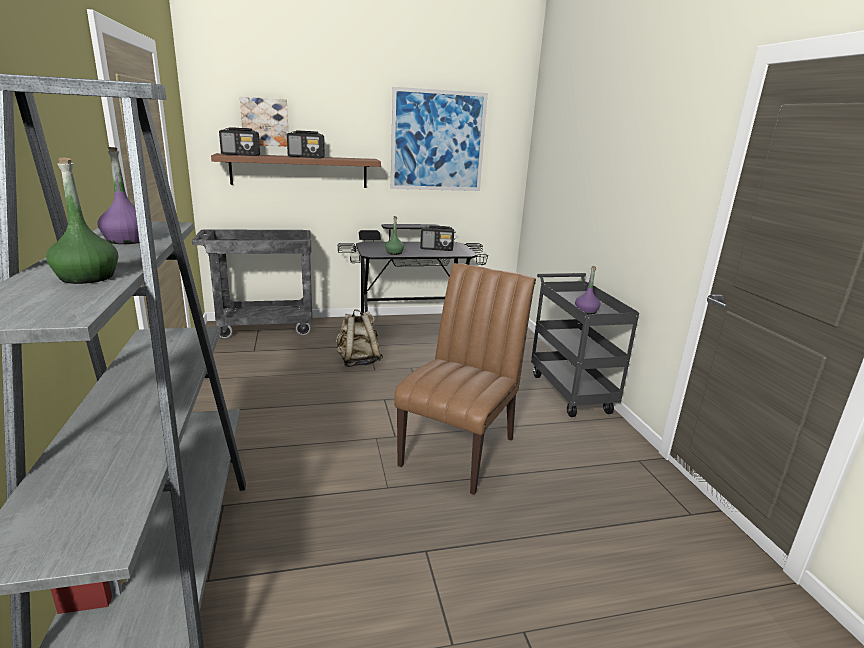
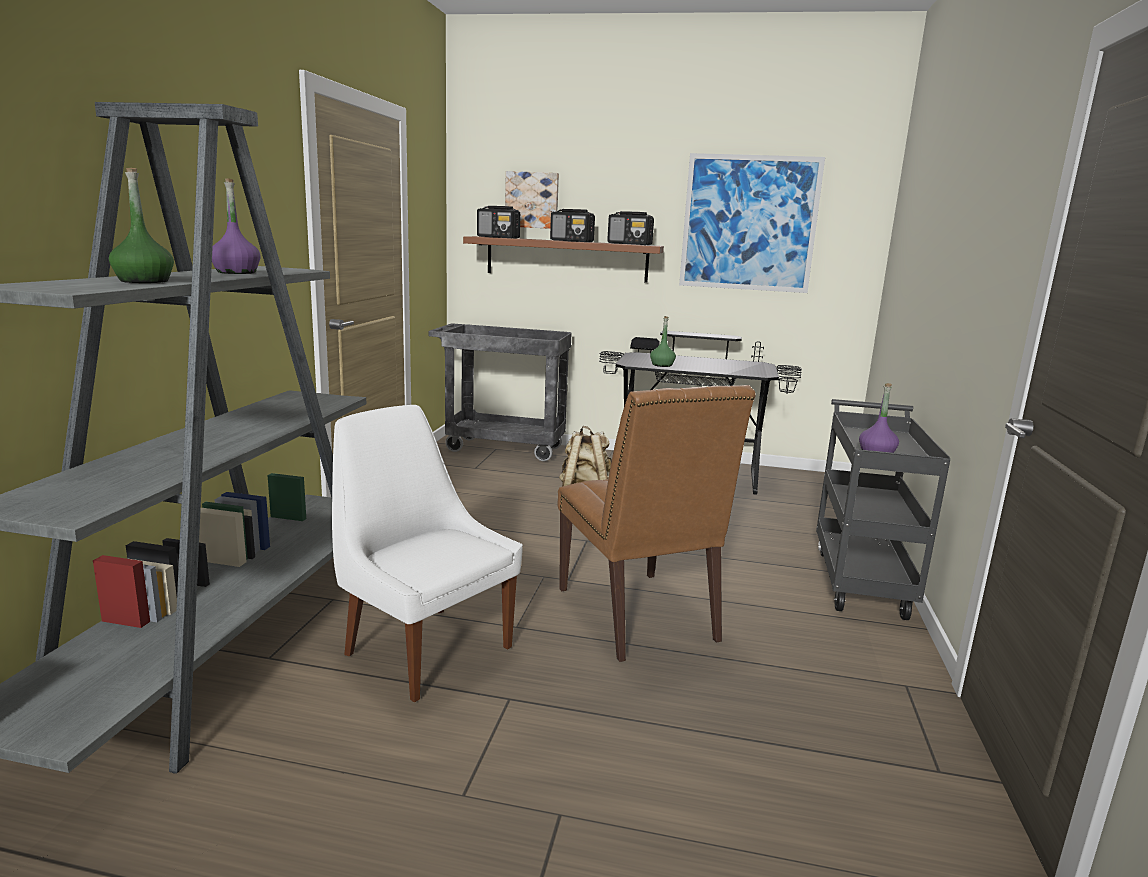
camera: 25 degrees right, 5 degrees down
brown chair [394,263,536,495] -> brown chair turned 105 degrees clockwise [557,385,756,662]
radio [420,225,454,251] -> radio moved to [607,211,654,245]
none -> white chair [332,405,523,702]

